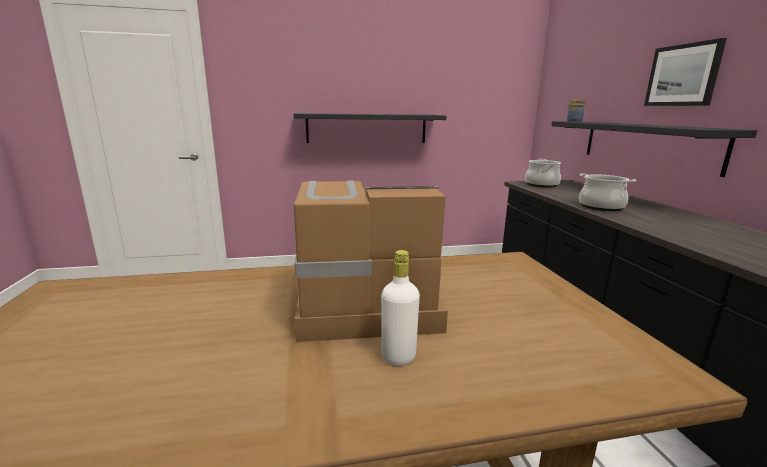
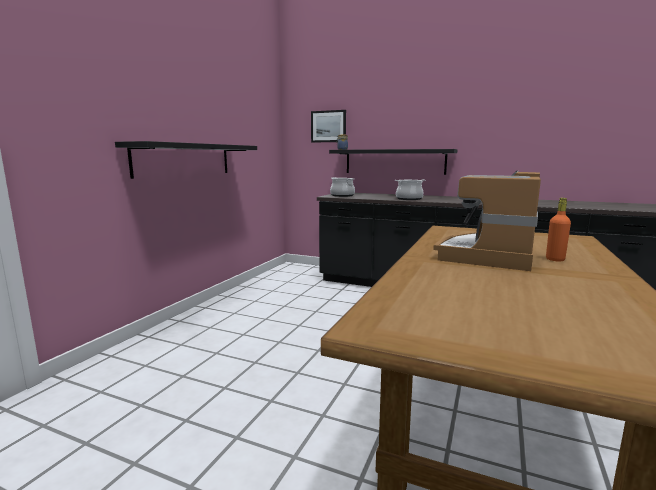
camera: 55 degrees left, 5 degrees down
white bottle [381,250,420,366] -> orange bottle [546,198,571,261]
picture [644,38,727,106] -> picture moved to [311,110,346,143]

